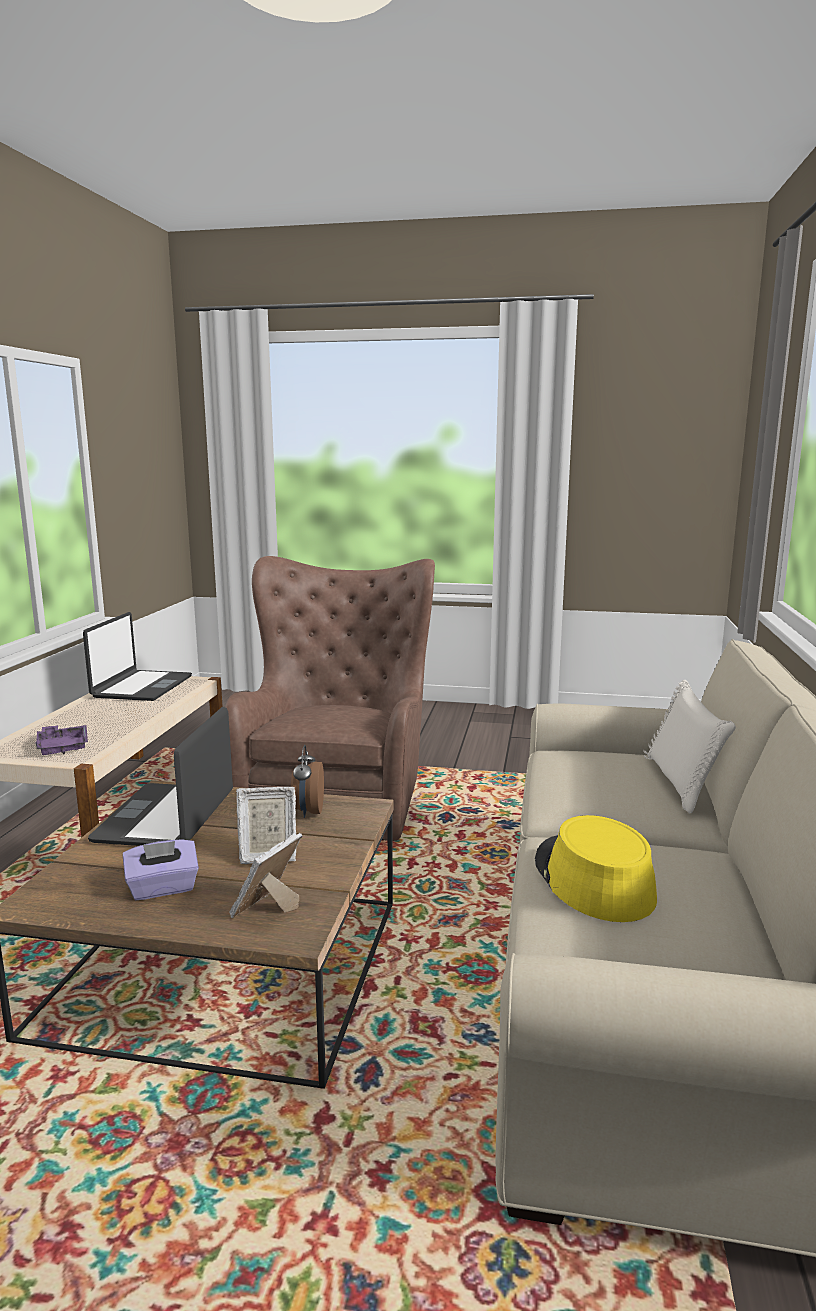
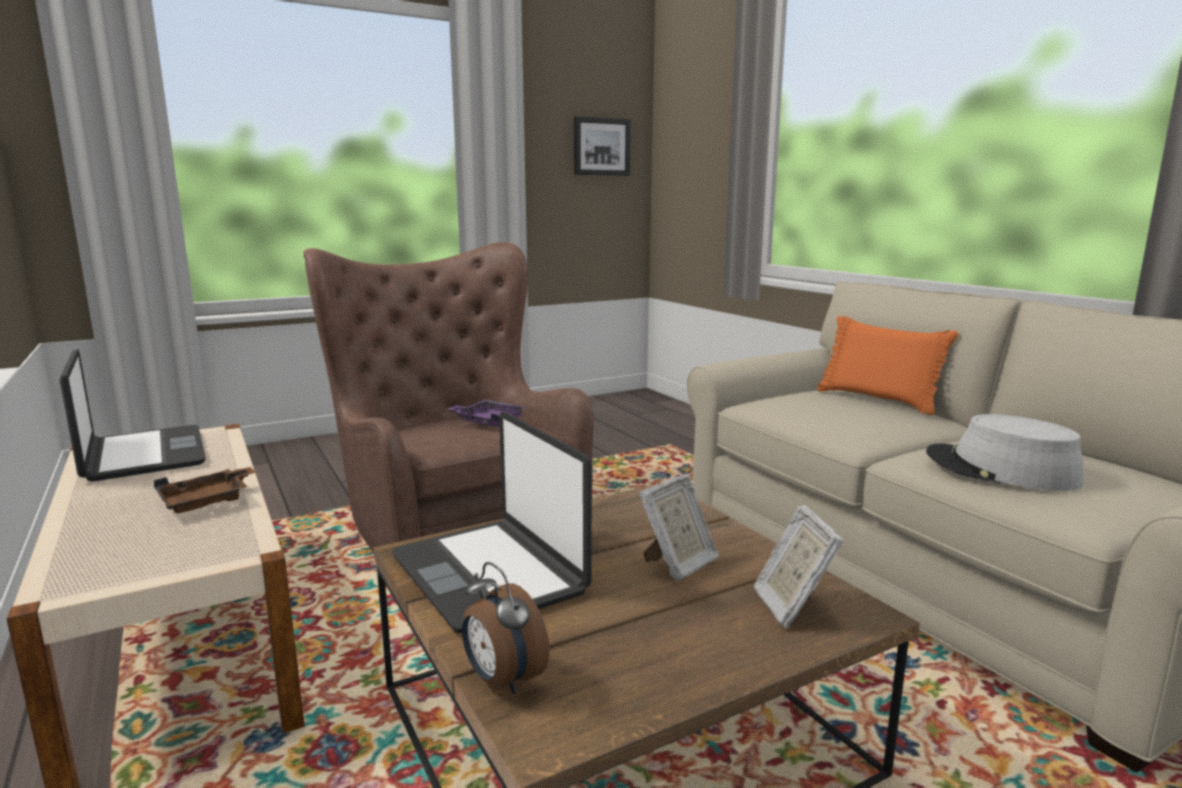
camera: 40 degrees left, 0 degrees up
purple tray [35,725,88,755] -> purple tray moved to [447,399,527,427]
purple tissue box [123,839,199,900] -> none
alarm clock [291,745,324,818] -> alarm clock moved to [462,562,550,694]
yellow hat [535,815,657,922] -> grey hat [926,414,1084,491]
white pillow [643,680,736,813] -> orange pillow [817,316,958,415]
none -> brown tray [154,467,256,513]
none -> picture [574,116,631,176]

